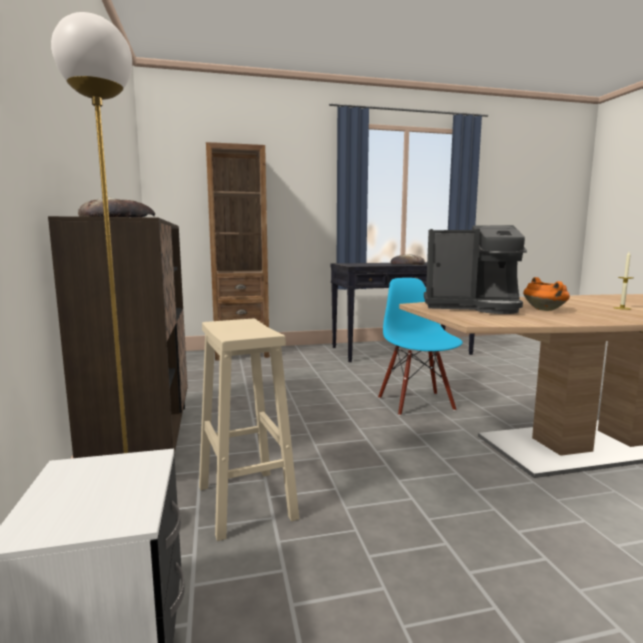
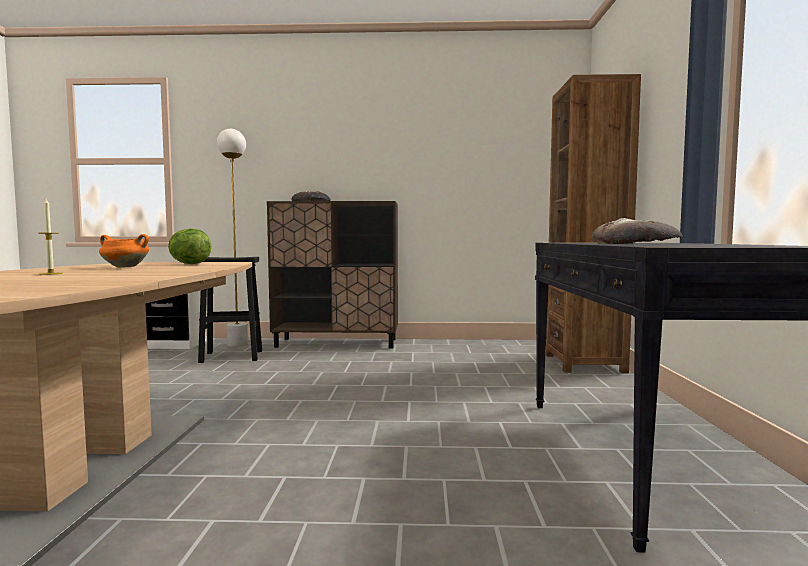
camera: 105 degrees right, 5 degrees down
beige stool [199,319,299,541] -> black stool [198,257,262,363]
blue chair [378,278,463,416] -> none
coffee machine [424,225,527,314] -> lettuce [168,228,211,264]

